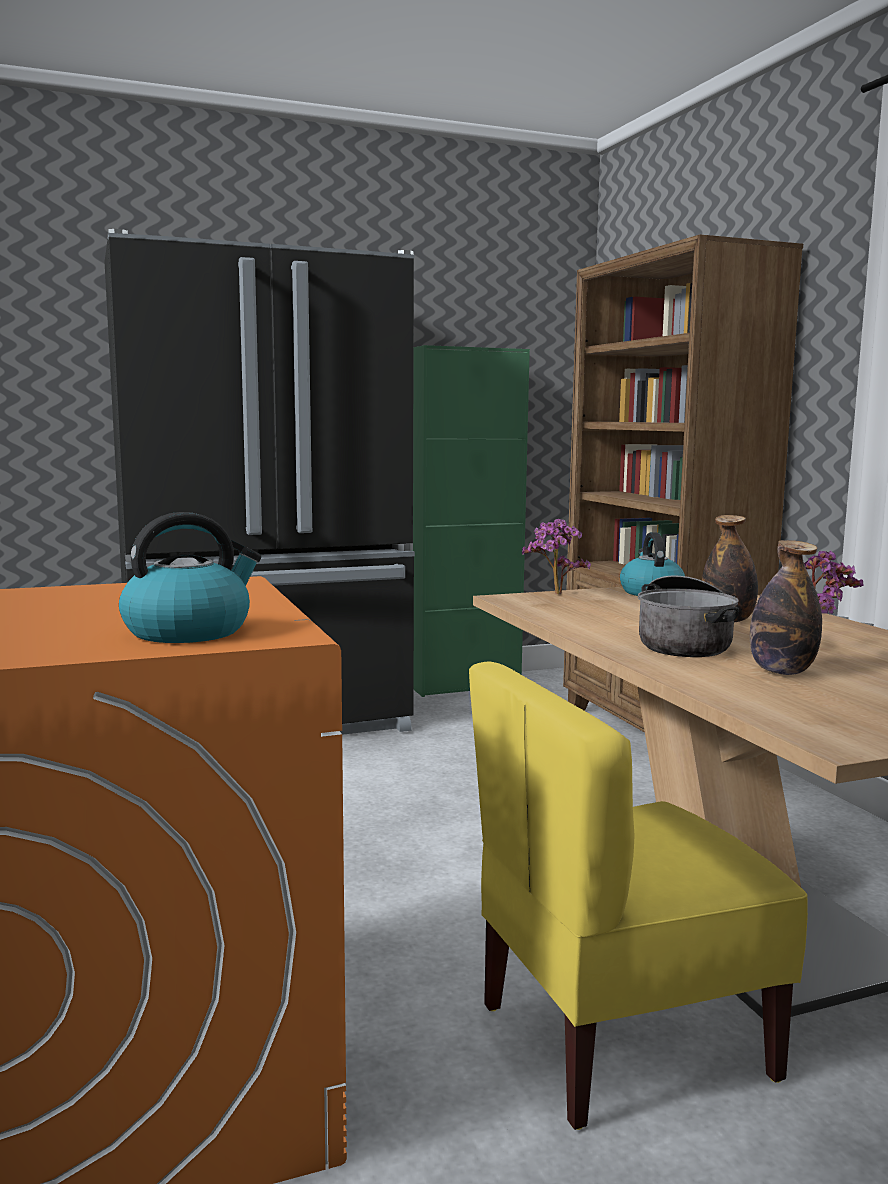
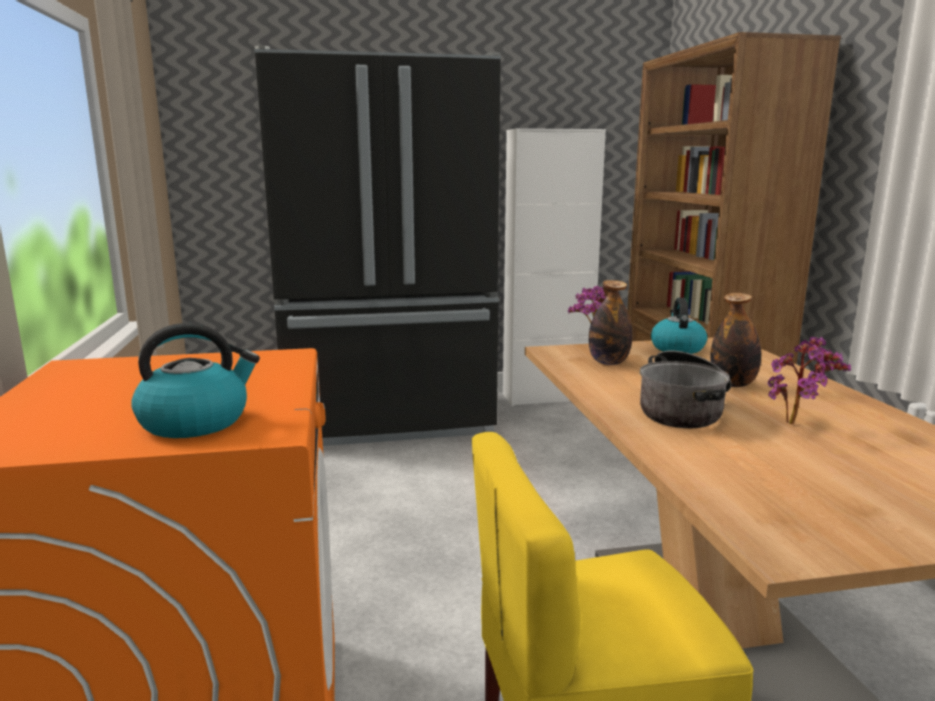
camera: 10 degrees right, 5 degrees up
green cabinet [412,345,530,697] -> white cabinet [503,128,606,406]
bottle [750,540,822,675] -> bottle moved to [589,280,632,365]

